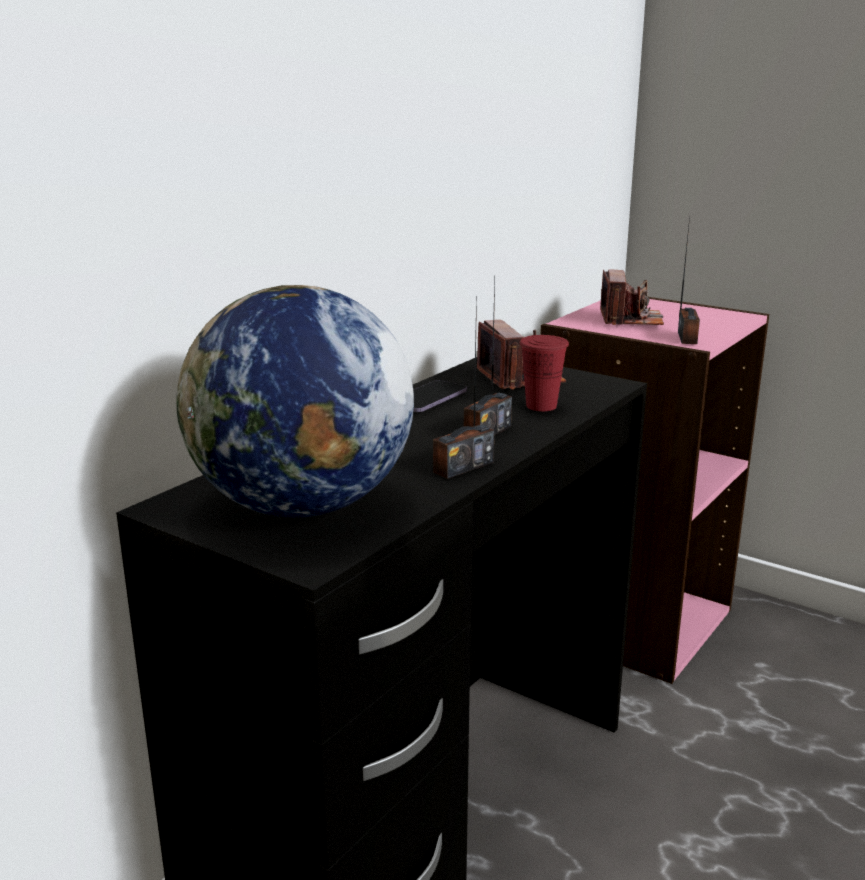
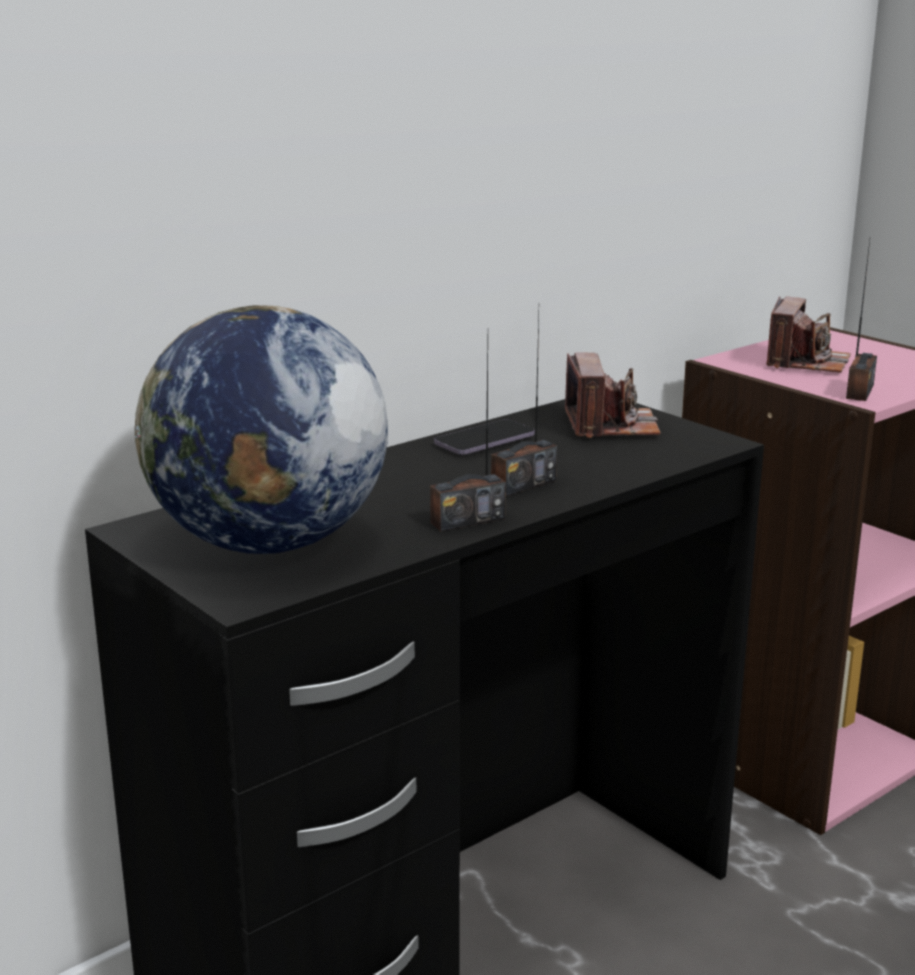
camera: 15 degrees right, 0 degrees up
red cup [520,335,569,411] -> none

